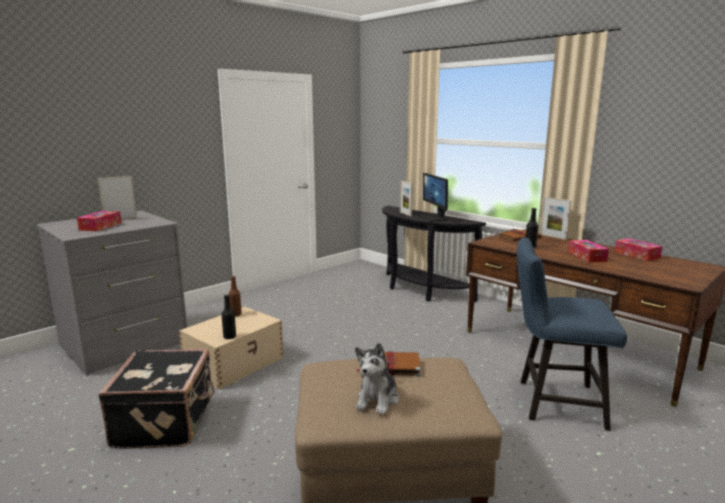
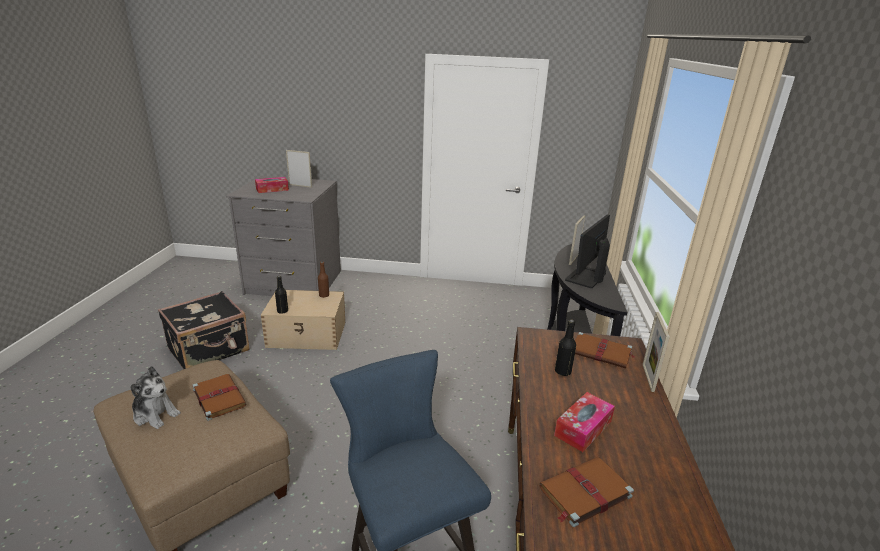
camera: 50 degrees right, 10 degrees up
plush toy [355,343,399,415] -> plush toy turned 135 degrees counterclockwise [130,366,181,429]
tissue box [615,238,662,261] -> none
none -> brown book [539,457,634,527]

